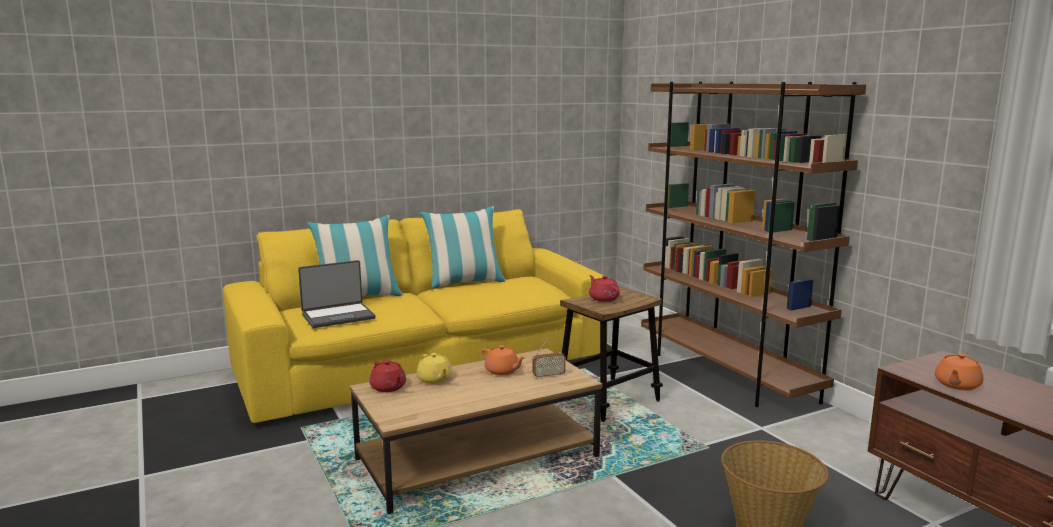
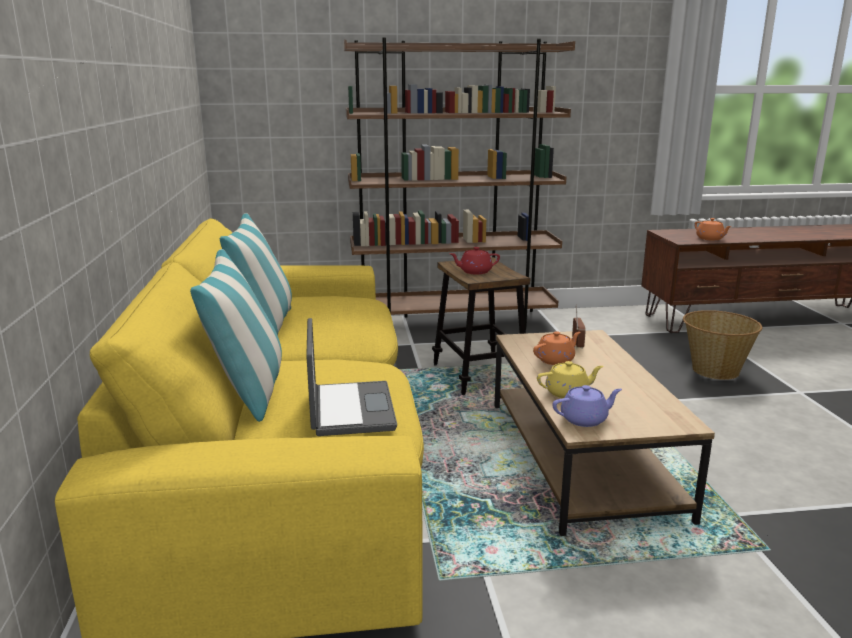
camera: 70 degrees left, 5 degrees up
red teapot [369,360,406,392] -> purple teapot [552,385,622,427]

